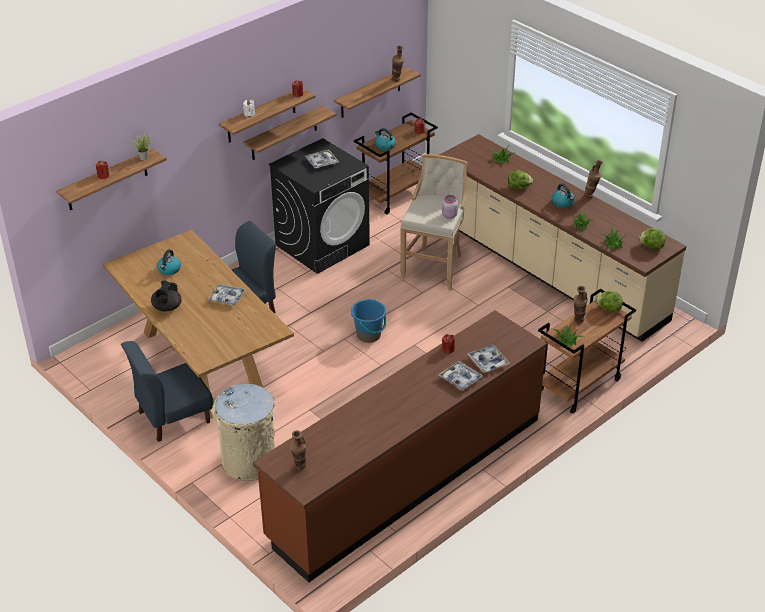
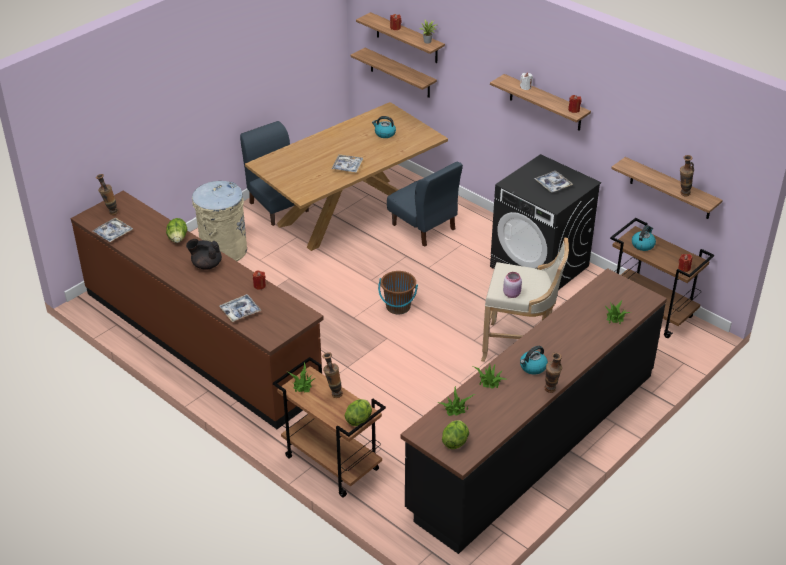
camera: 85 degrees right, 0 degrees up
black teapot [151,281,182,311] -> black teapot moved to [186,239,222,270]
shelf [243,105,337,160] -> shelf moved to [351,48,437,98]
blue bucket [351,299,386,343] -> brown bucket [378,271,418,314]
beige counter [439,134,686,342] -> black counter [401,268,667,554]
tray [439,361,483,391] -> tray moved to [93,218,133,242]
lettuce [508,170,533,189] -> lettuce moved to [166,218,187,243]

